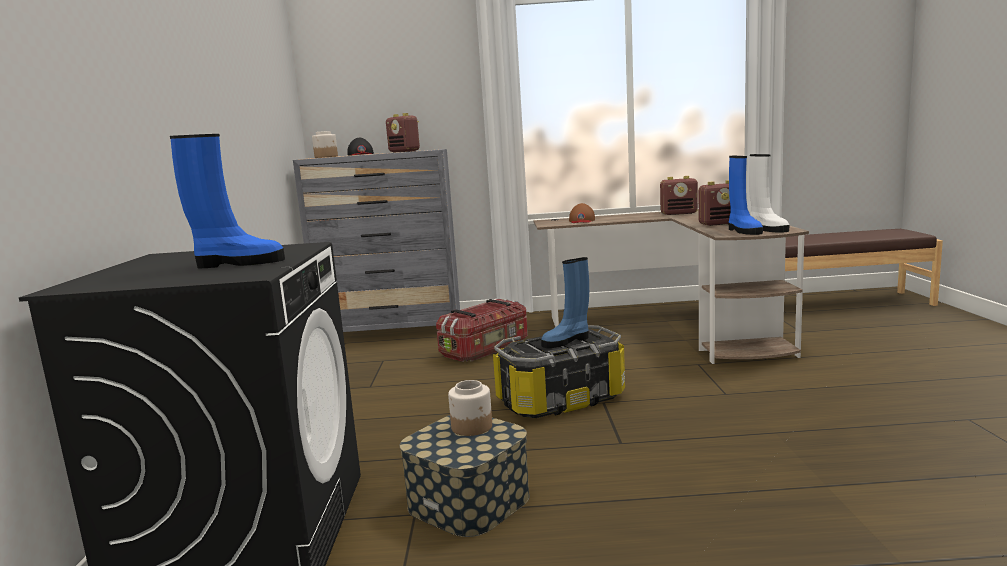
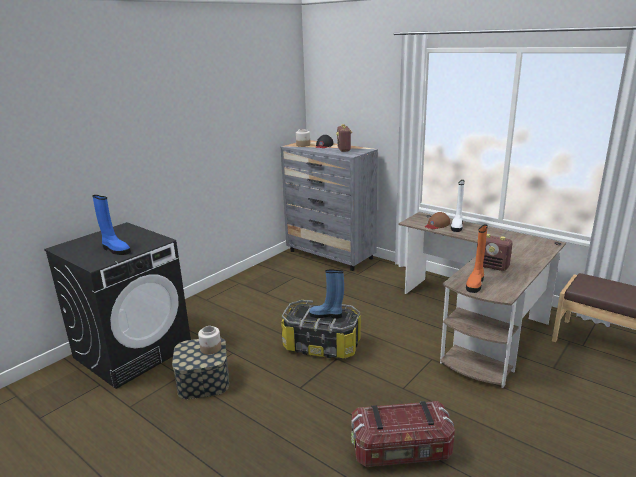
camera: 40 degrees right, 10 degrees up
storage box [436,299,528,362] -> storage box moved to [351,401,455,467]
radio [660,176,698,215] -> none
blue boot [728,156,763,235] -> orange boot [466,224,488,293]
white boot [749,154,789,233] -> white boot moved to [451,180,465,232]

